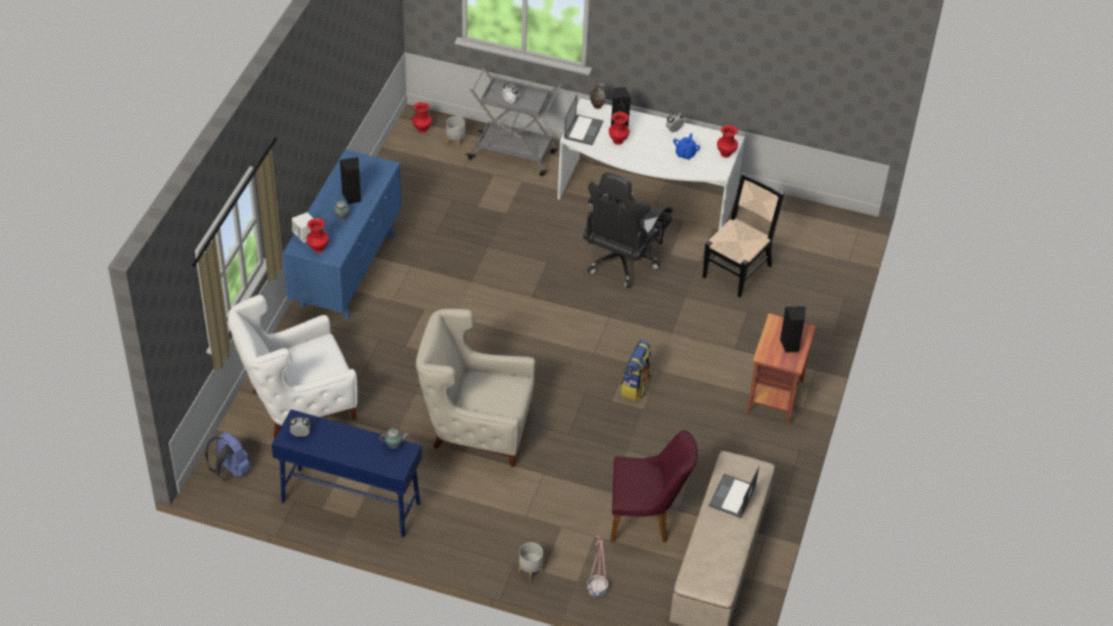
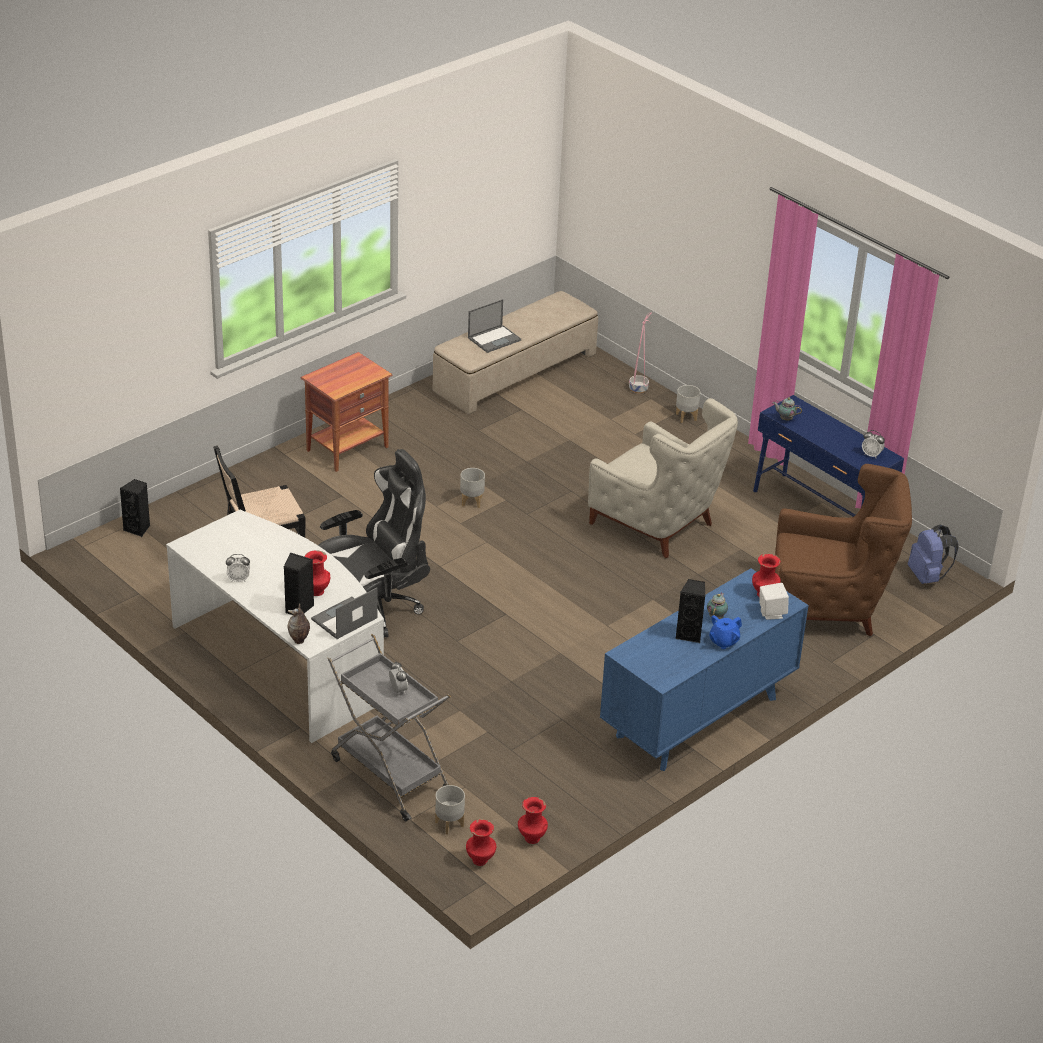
camera: 150 degrees left, 10 degrees down
white armchair [228,295,357,438] -> brown armchair [775,464,912,636]
purple chair [611,430,698,543] -> none
backpack [620,340,652,401] -> grey planter [460,468,485,508]
blue teapot [673,133,701,160] -> blue teapot moved to [709,615,742,649]
red vase [717,125,738,158] -> red vase moved to [518,797,548,844]
black speaker [780,307,806,353] -> black speaker moved to [120,479,150,537]

